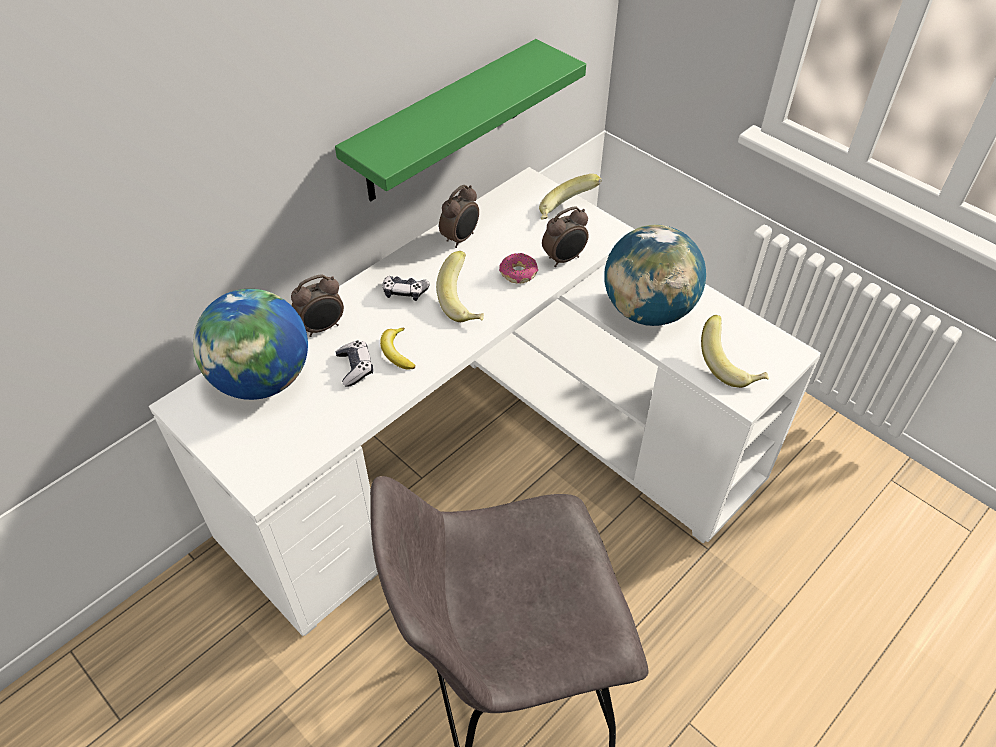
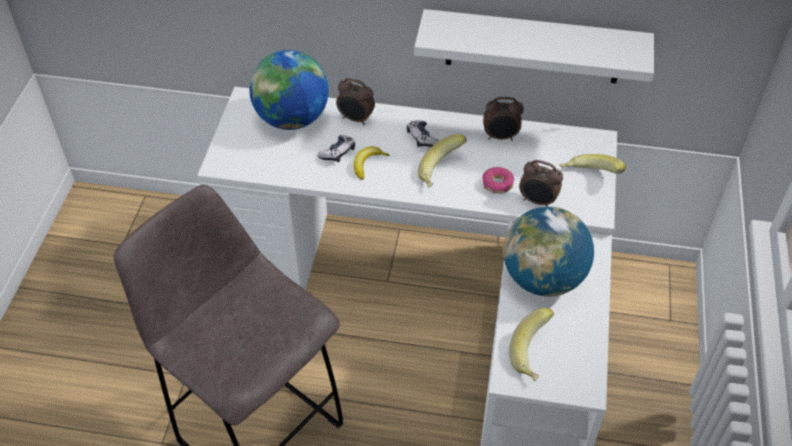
camera: 55 degrees right, 0 degrees up
green shelf [335,39,586,201] -> white shelf [414,9,654,83]

